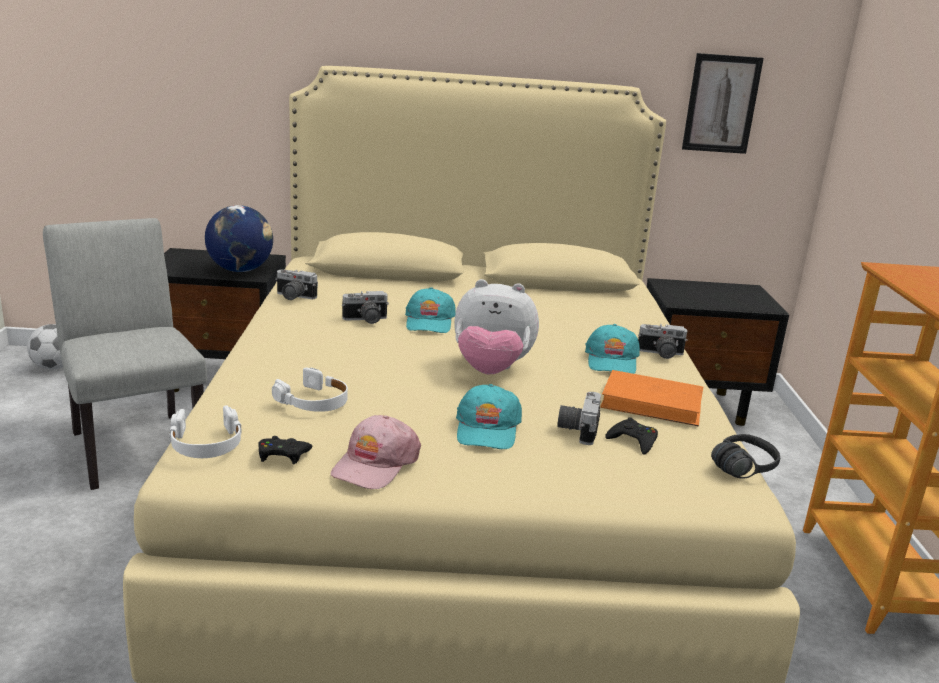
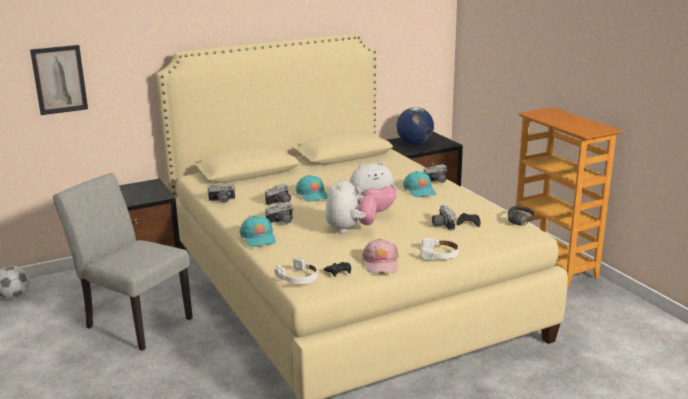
camera: 25 degrees left, 0 degrees up
globe [205,205,273,272] -> globe moved to [396,107,434,145]
white headphones [272,367,348,412] -> white headphones moved to [421,238,459,260]
turquoise cap [456,384,522,450] -> turquoise cap moved to [239,215,276,247]
orange book [600,370,703,427] -> none
picture [682,53,764,154] -> picture moved to [30,45,88,115]
none -> camera [266,202,293,224]
none -> plush toy [325,177,376,233]

